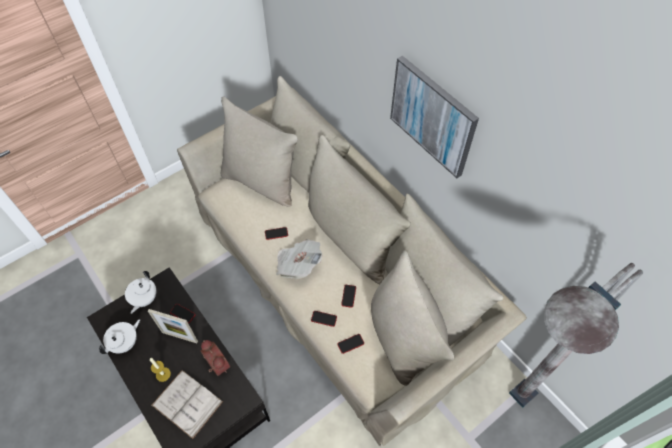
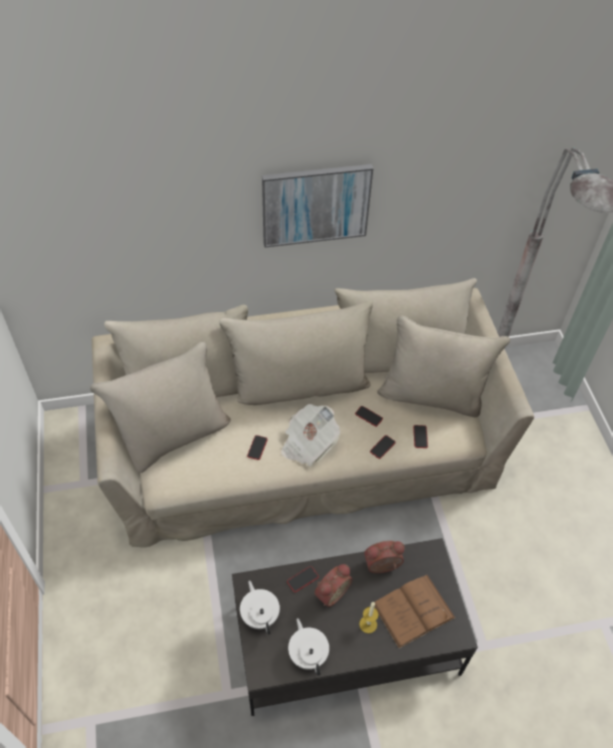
camera: 65 degrees left, 5 degrees down
white teapot [125,271,156,314] -> white teapot turned 150 degrees counterclockwise [240,580,280,635]
picture frame [148,309,198,343] -> alarm clock [314,564,353,607]
white book [152,370,223,439] -> brown book [374,575,455,648]

